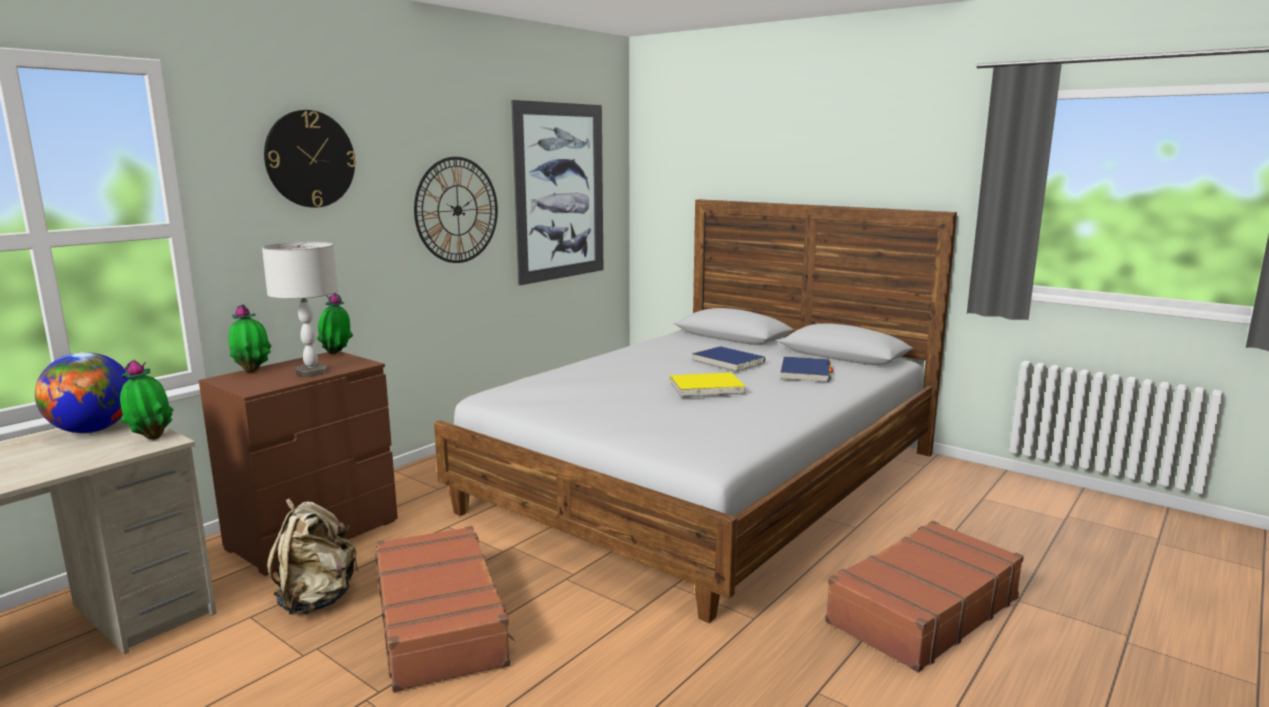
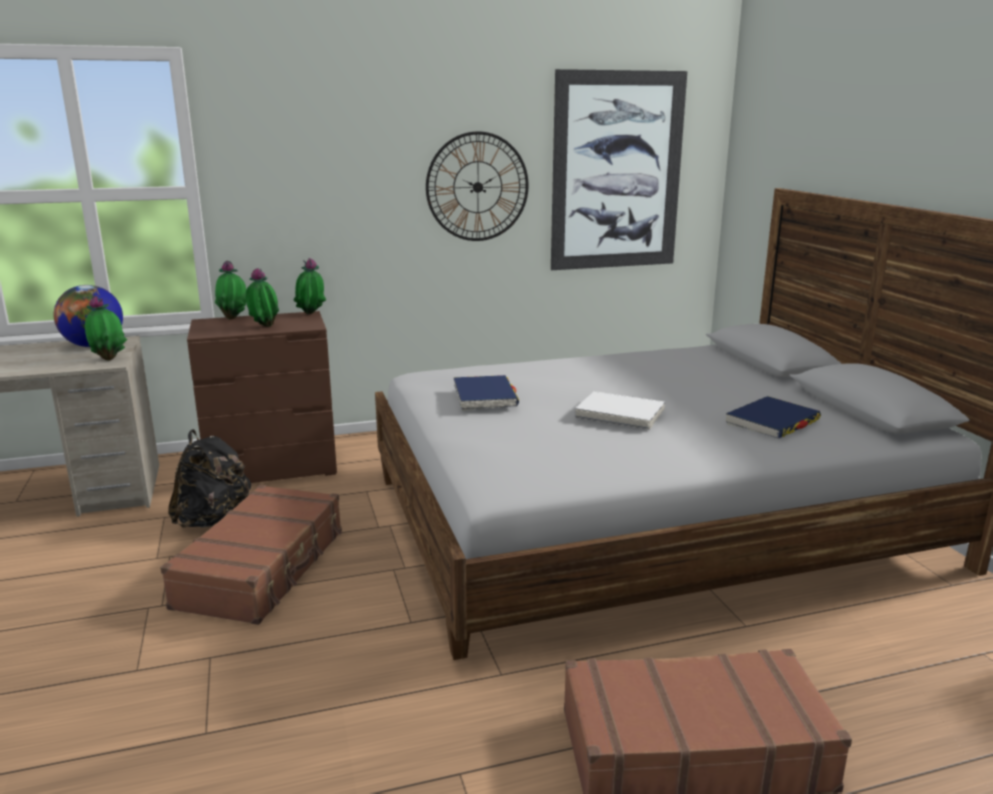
camera: 35 degrees right, 5 degrees up
grey table lamp [262,242,338,377] -> potted plant [246,268,279,327]
wall clock [264,110,356,208] -> none
beige backpack [267,498,359,614] -> black backpack [168,429,251,528]
yellow book [670,372,746,398] -> white book [575,391,665,430]
blue book [692,346,765,372] -> blue book moved to [453,375,519,410]

